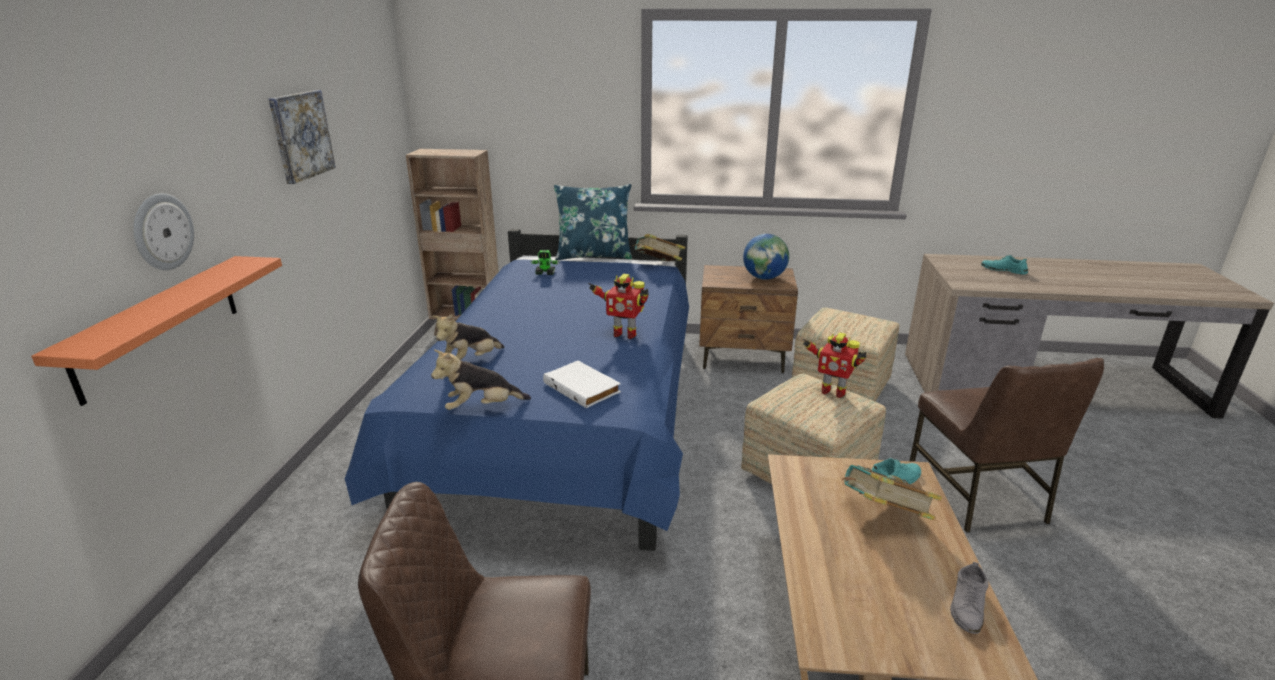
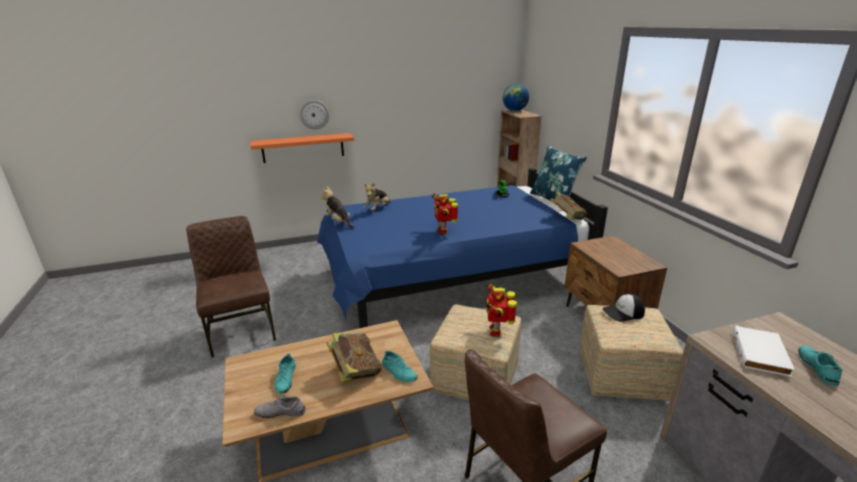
camera: 65 degrees right, 0 degrees up
picture [268,90,336,184] -> none
plush toy [432,314,504,360] -> plush toy turned 75 degrees counterclockwise [364,183,391,211]
white book [543,361,621,408] -> white book moved to [733,325,795,377]
globe [743,234,789,280] -> globe moved to [503,83,529,111]
none -> turquoise shoe [274,354,296,394]
none -> cap [602,293,645,322]

